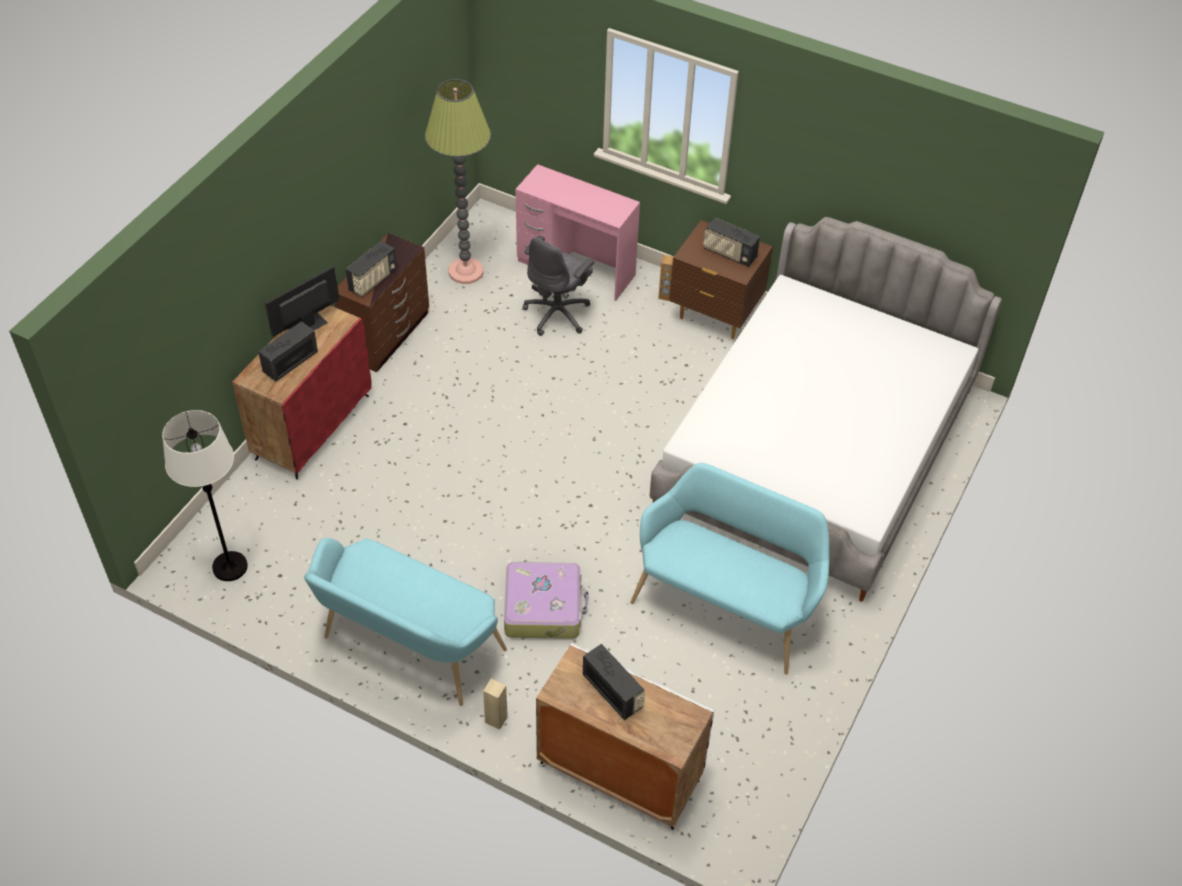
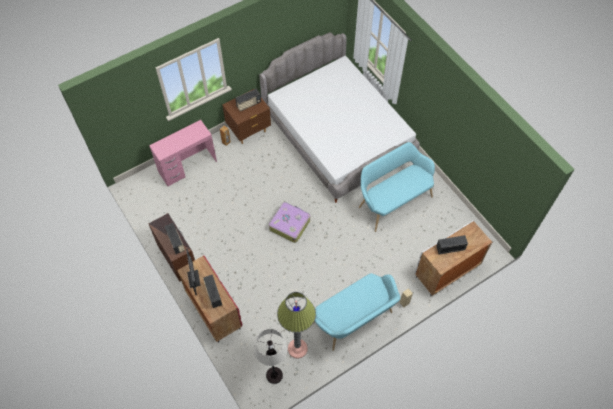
camera: 60 degrees left, 10 degrees up
floor lamp [425,79,491,284] -> floor lamp moved to [277,292,316,358]
suitcase [504,562,589,639] -> suitcase moved to [269,202,310,243]
grey office chair [523,236,594,336] -> none

